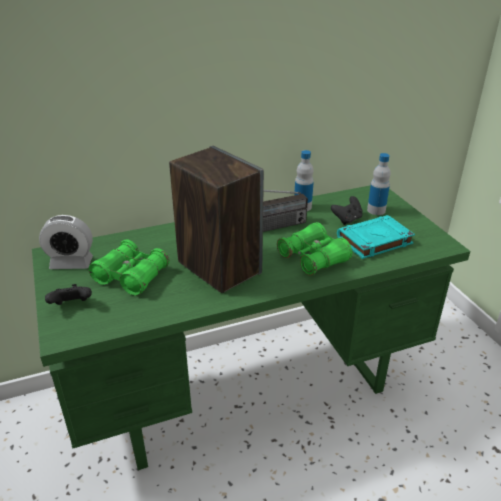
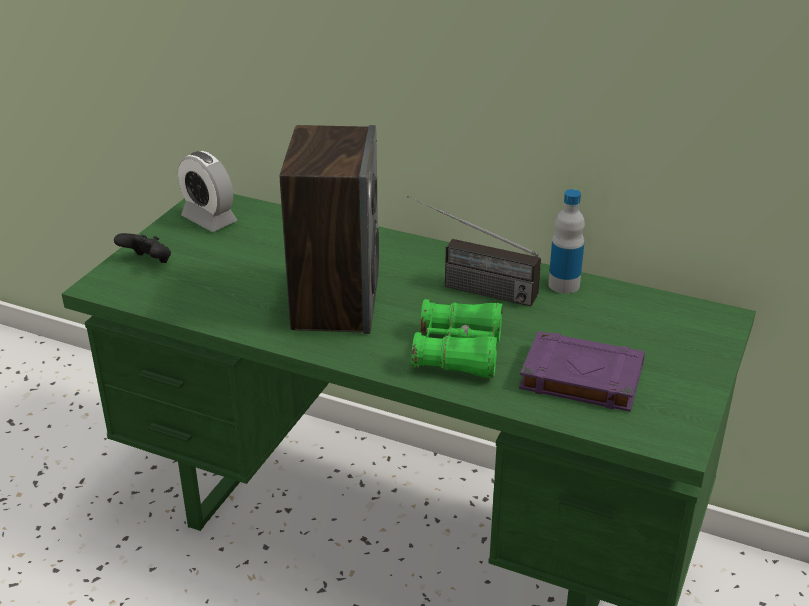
camera: 45 degrees right, 0 degrees up
green binoculars [88,239,169,296] -> none
black game controller [331,196,363,225] -> none
turquoise book [337,215,415,259] -> purple book [519,331,645,412]
bottle [367,153,391,215] -> none

